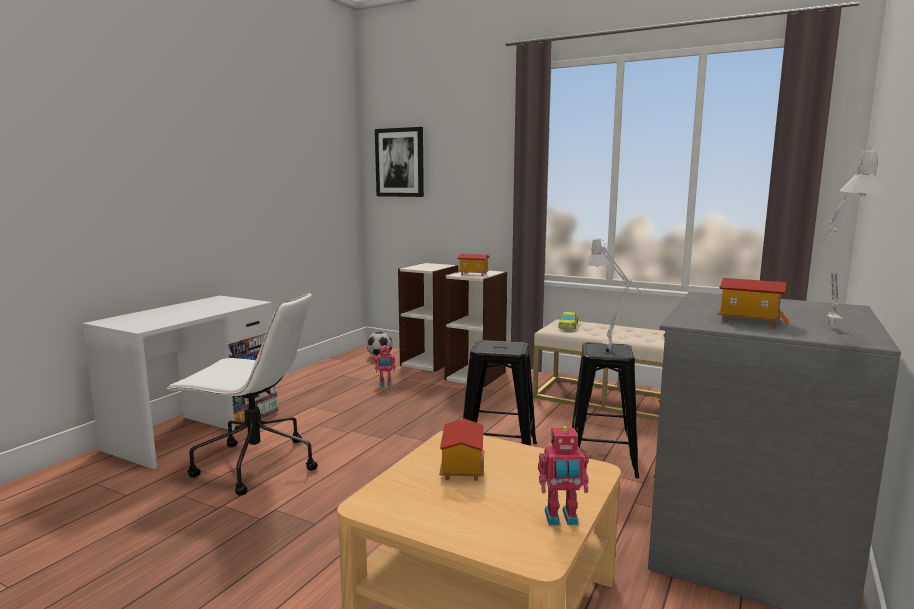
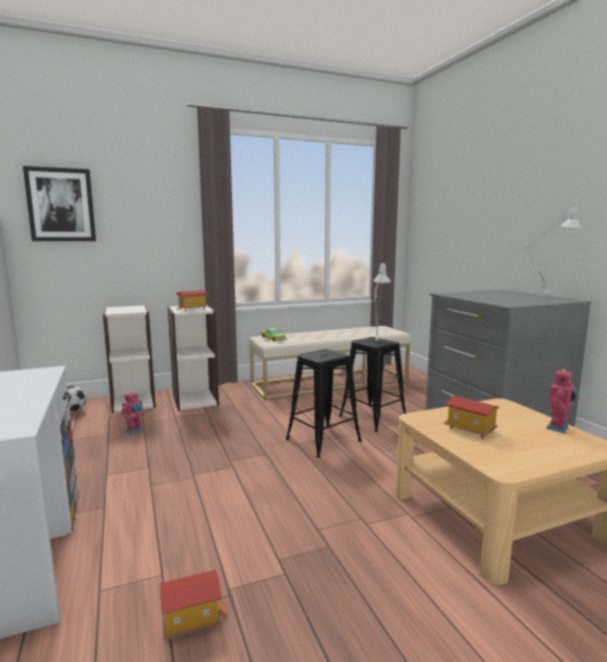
camera: 50 degrees left, 0 degrees up
white office chair [166,291,318,496] -> none
toy house [717,278,789,326] -> toy house moved to [160,570,227,640]

